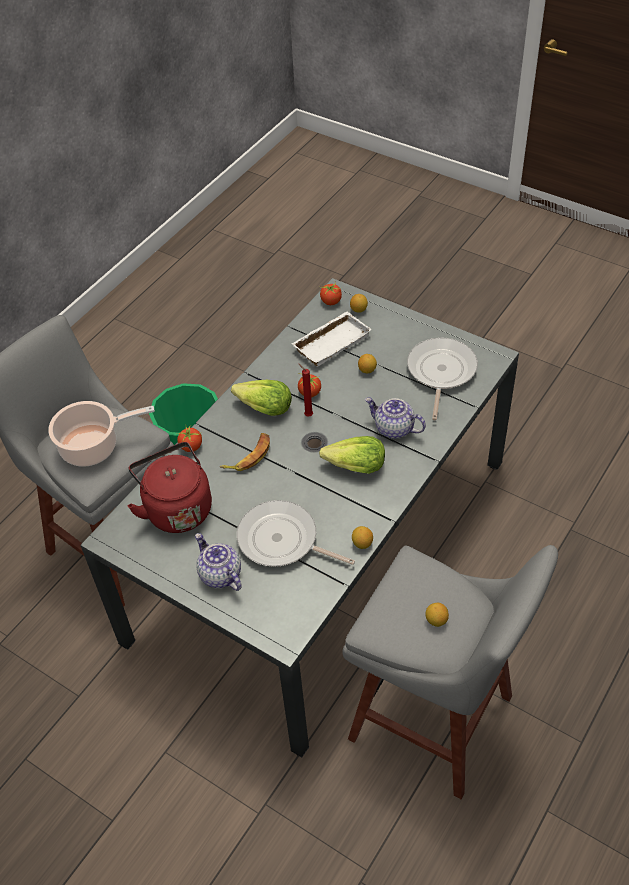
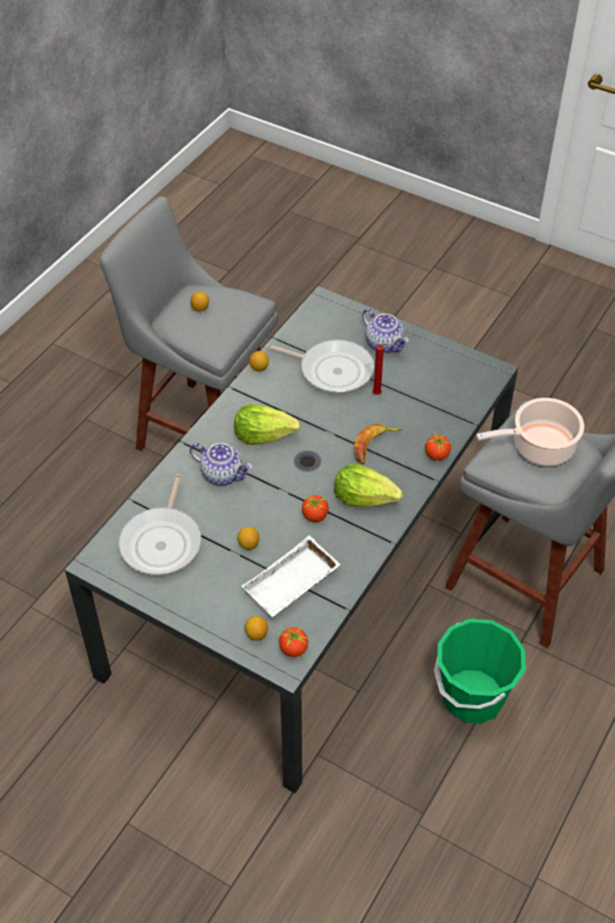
camera: 175 degrees right, 0 degrees up
red kettle [127,442,212,533] -> none
red candle [299,364,313,417] -> red candle moved to [373,343,388,395]

